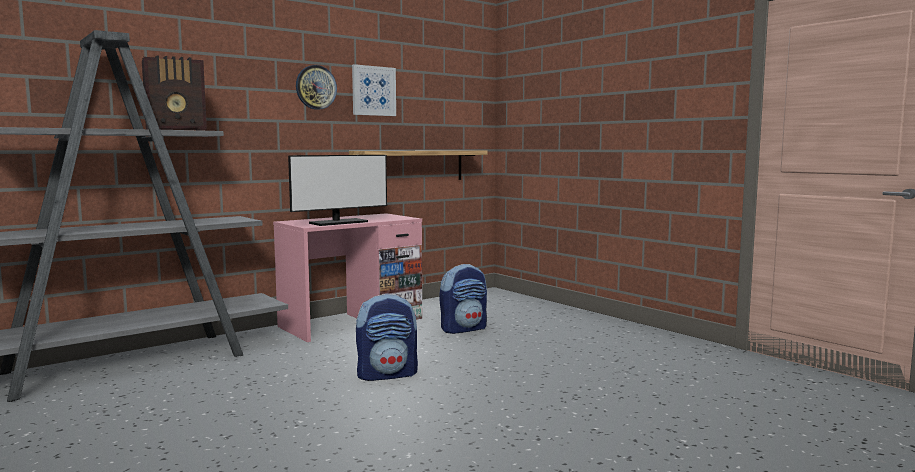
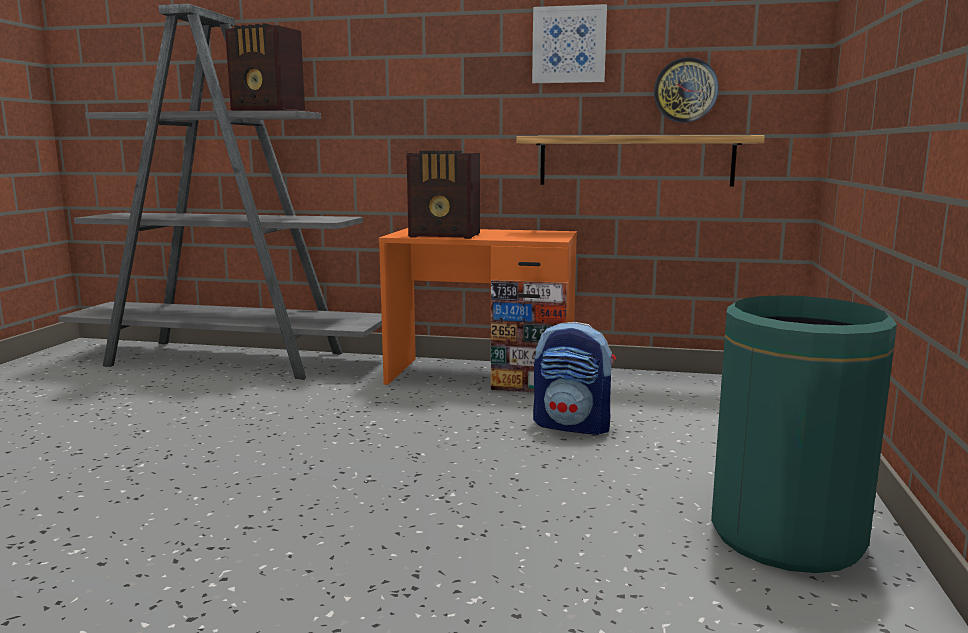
camera: 50 degrees right, 5 degrees up
pink desk [273,213,422,342] -> orange desk [379,228,577,393]
monitor [288,155,387,226] -> radio [406,151,480,239]
wall clock [296,65,337,110] -> wall clock moved to [654,57,719,123]
backpack [356,294,418,381] -> none
none -> green trash can [711,295,897,573]

